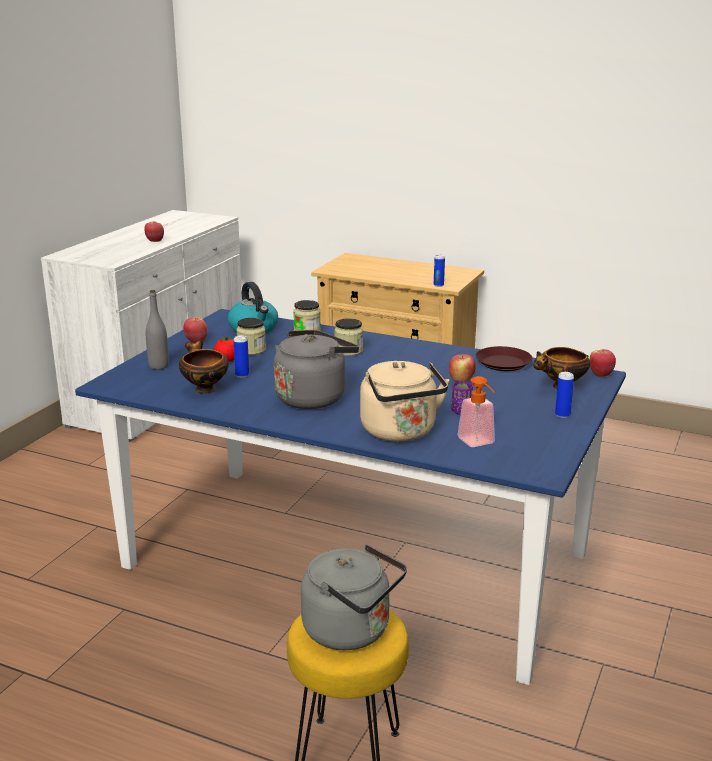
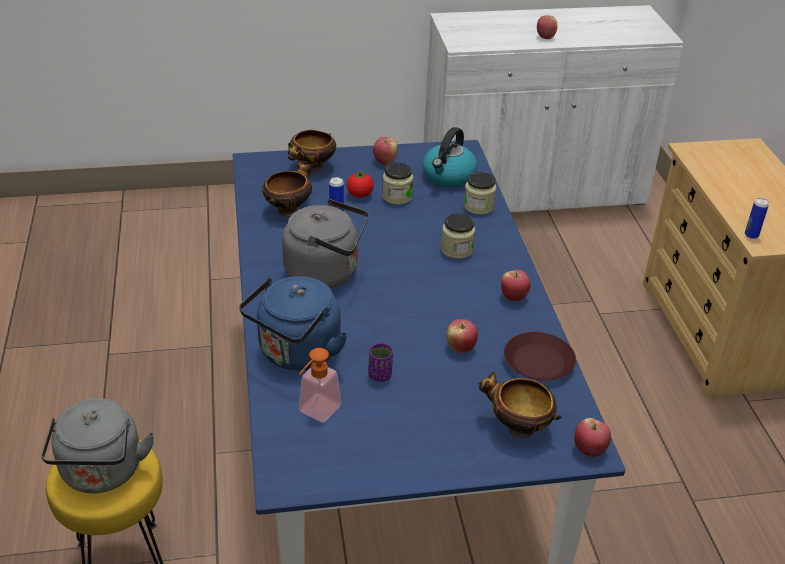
camera: 55 degrees right, 15 degrees up
grey bottle [146,290,169,370] -> bowl [288,130,336,172]
beige kettle [360,361,449,442] -> blue kettle [239,276,347,370]
can [555,372,574,418] -> none
none -> apple [501,270,531,301]

